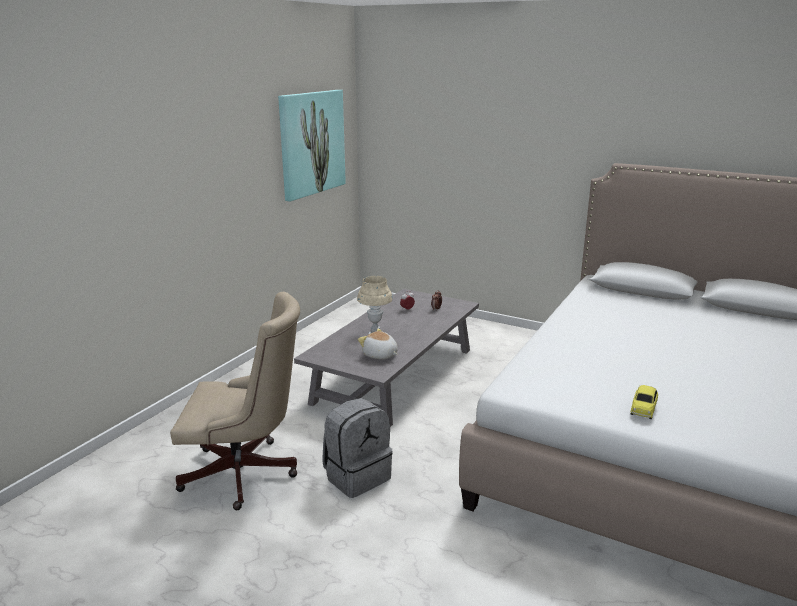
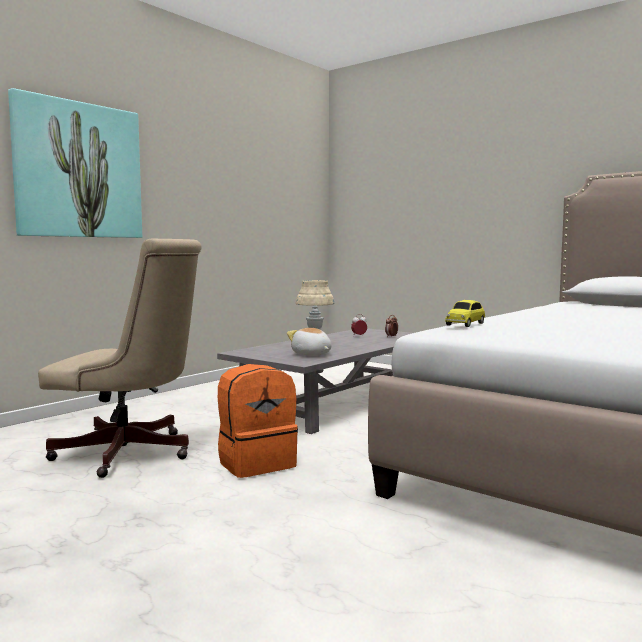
camera: 10 degrees right, 15 degrees down
picture [278,90,346,202] -> picture moved to [8,88,142,238]
grey backpack [323,398,393,498] -> orange backpack [218,364,298,478]
toy car [630,385,658,419] -> toy car moved to [445,300,485,327]

